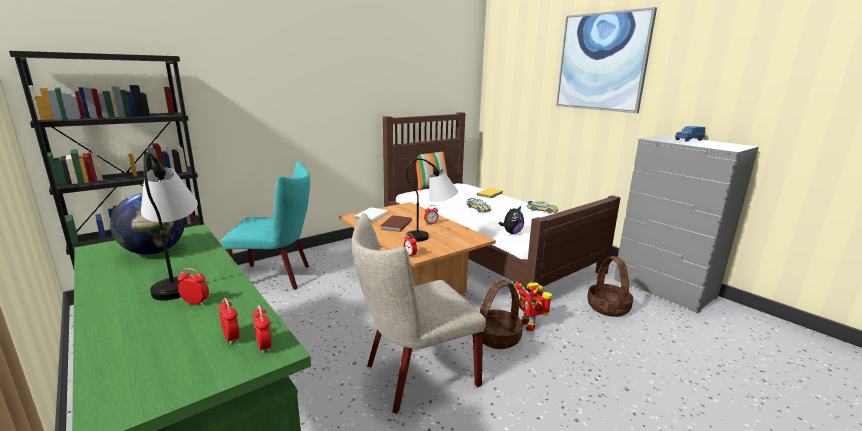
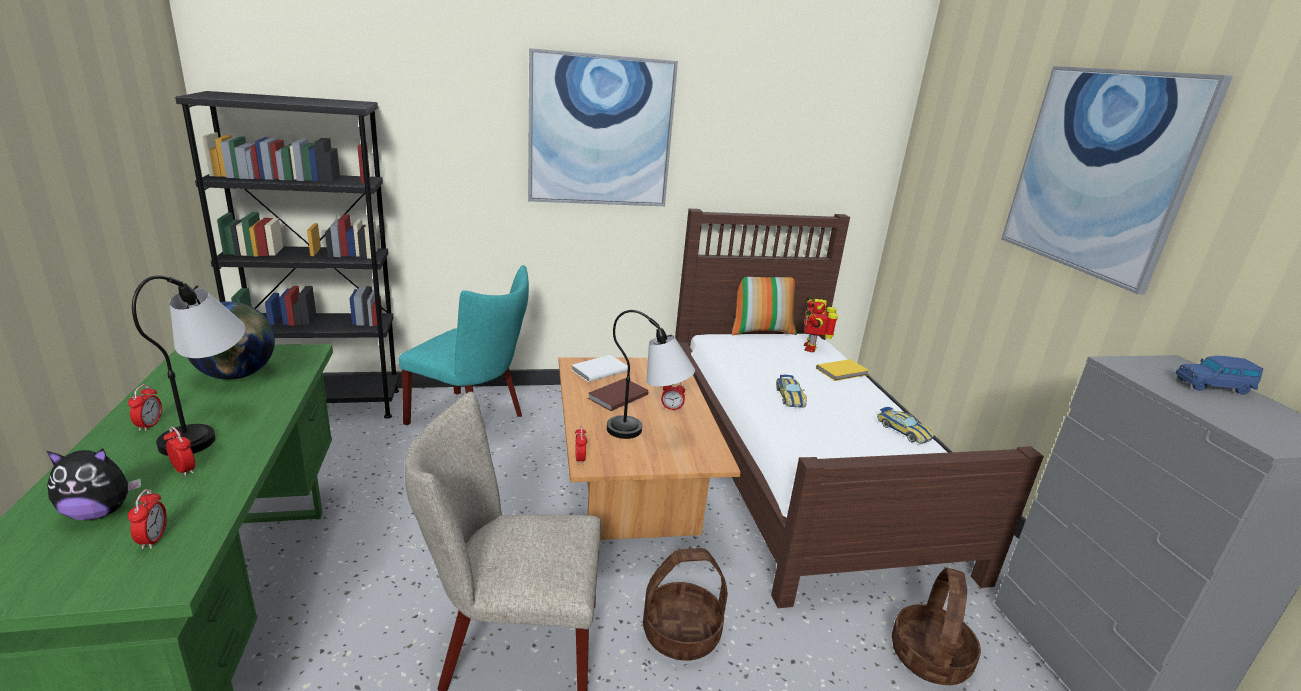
camera: 25 degrees right, 5 degrees up
alarm clock [252,305,272,354] -> alarm clock moved to [128,384,162,431]
plush toy [499,206,524,234] -> plush toy moved to [47,449,141,520]
toy robot [513,279,552,331] -> toy robot moved to [804,296,838,352]
none -> picture [528,48,678,206]

